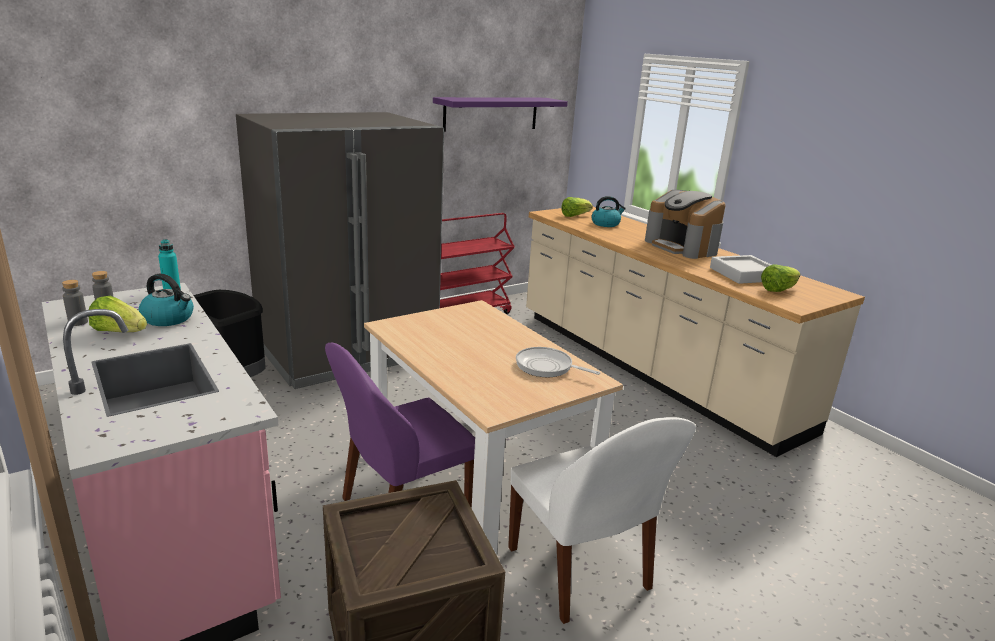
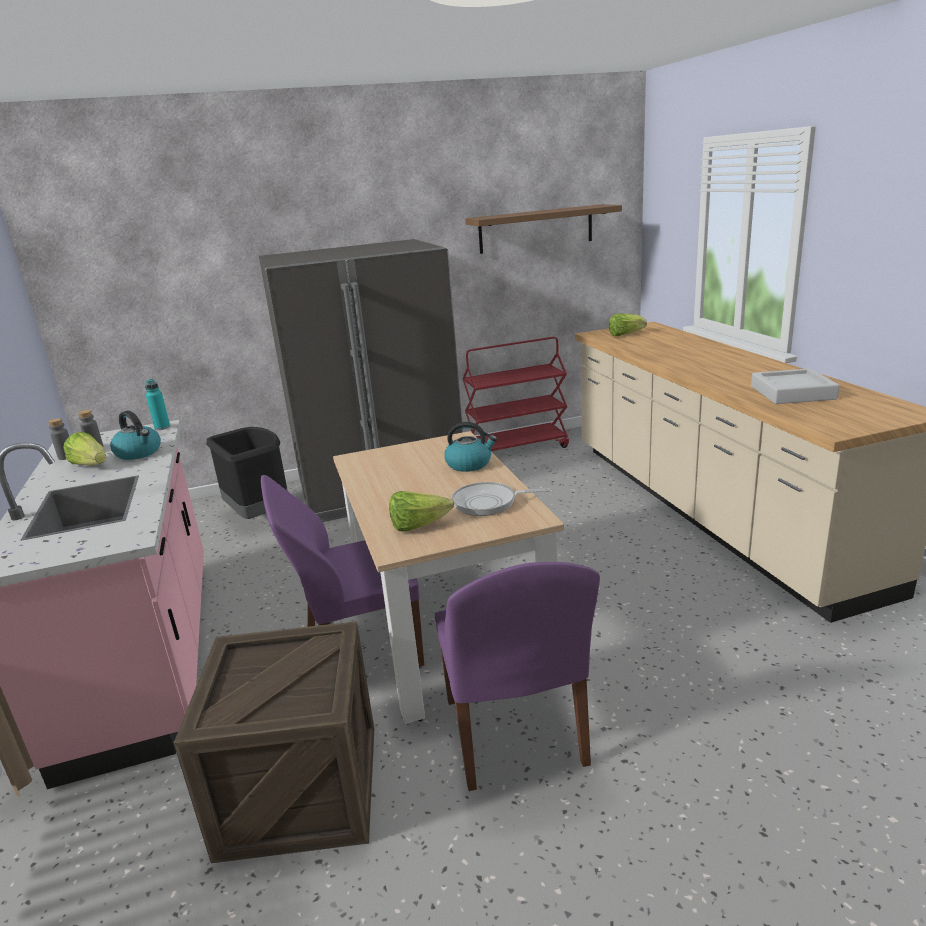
camera: 20 degrees right, 0 degrees up
purple shelf [433,97,568,132] -> brown shelf [465,204,622,254]
white chair [508,417,696,624] -> purple chair [435,562,600,791]
frying pan [516,347,600,377] -> frying pan turned 45 degrees counterclockwise [452,482,550,516]
kettle [591,196,626,227] -> kettle moved to [444,422,497,472]
coffee machine [645,190,726,259] -> none
lettuce [761,264,800,292] -> lettuce moved to [389,491,454,532]

